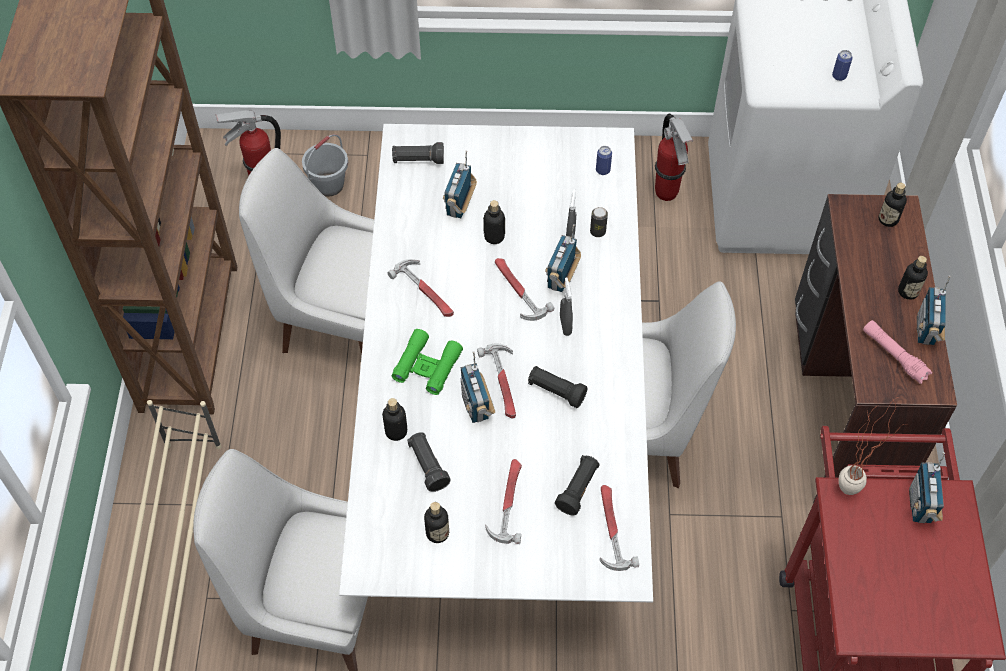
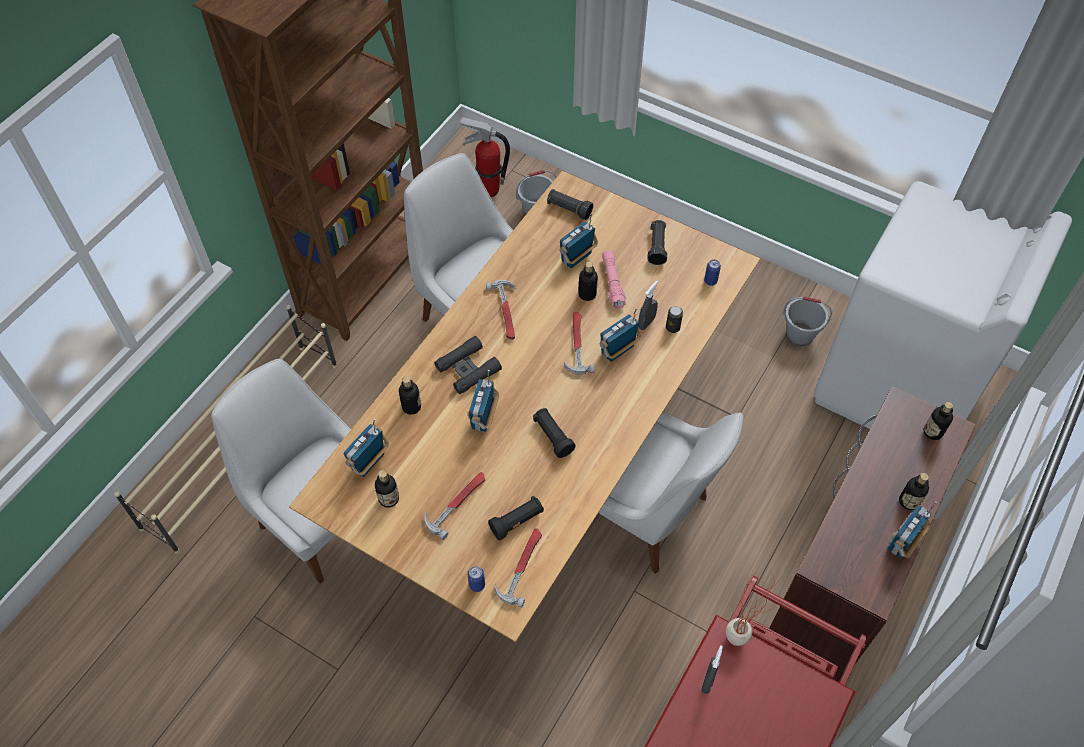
camera: 30 degrees right, 0 degrees up
white dining table [339,124,653,602] -> brown dining table [289,171,760,642]
green binoculars [392,329,463,395] -> black binoculars [434,336,502,394]
black flashlight [407,432,451,492] -> black flashlight moved to [648,220,667,265]
hammer [477,344,516,418] -> none
grey spray bottle [560,278,573,336] -> grey spray bottle moved to [701,645,723,694]
fire extinguisher [655,113,693,201] -> grey bucket [783,296,832,346]
can [832,50,852,81] -> can moved to [468,566,485,592]
pink flashlight [863,320,932,384] -> pink flashlight moved to [602,250,626,309]
radio [909,452,945,523] -> radio moved to [344,419,389,477]

